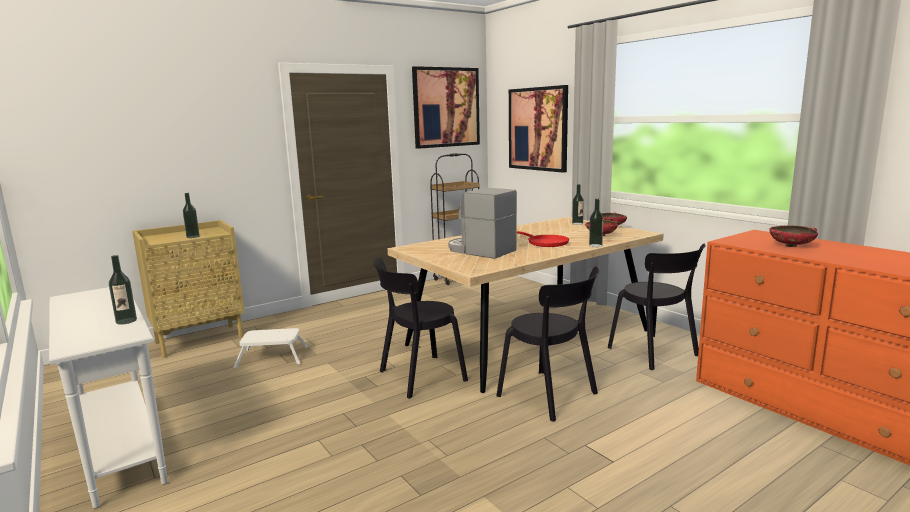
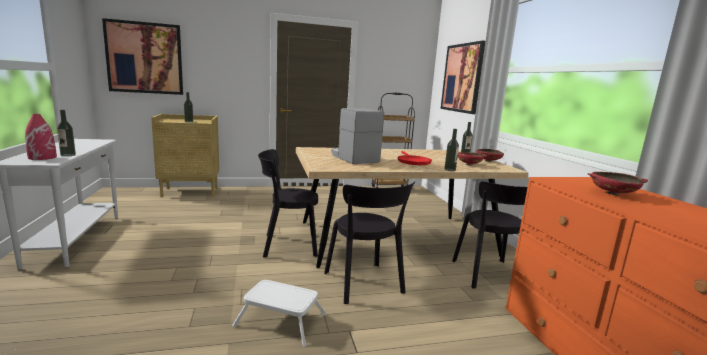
camera: 20 degrees right, 0 degrees up
white step ladder [234,328,308,368] -> white step ladder moved to [232,280,326,346]
picture [412,66,480,149] -> picture moved to [102,18,183,95]
none -> red vase [25,114,57,160]

